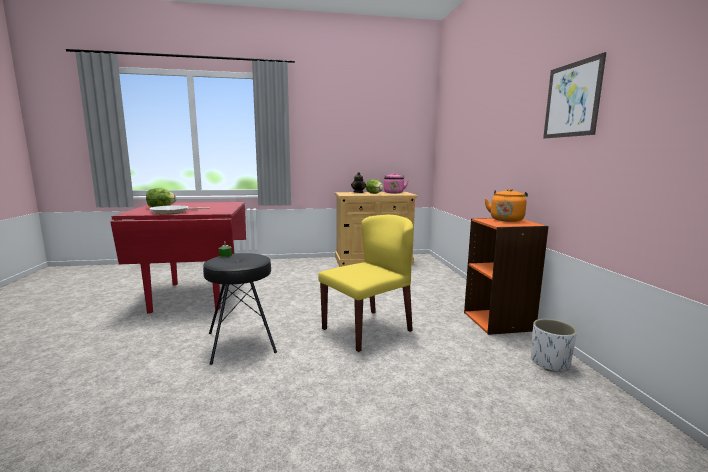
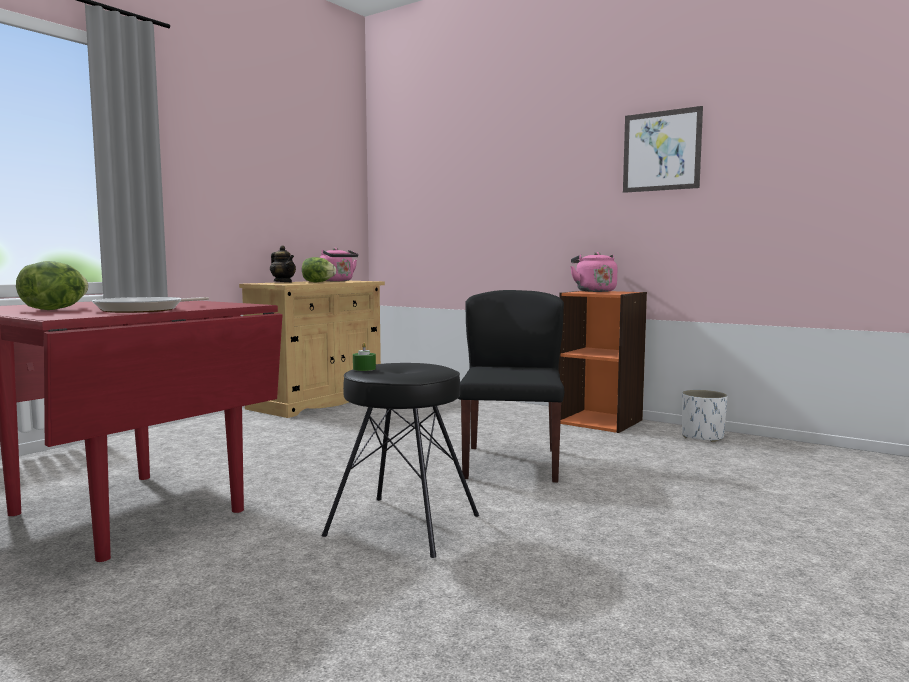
camera: 45 degrees left, 5 degrees down
yellow chair [318,215,413,352] -> black chair [458,290,564,483]
orange kettle [485,189,528,222] -> pink kettle [570,252,617,292]

